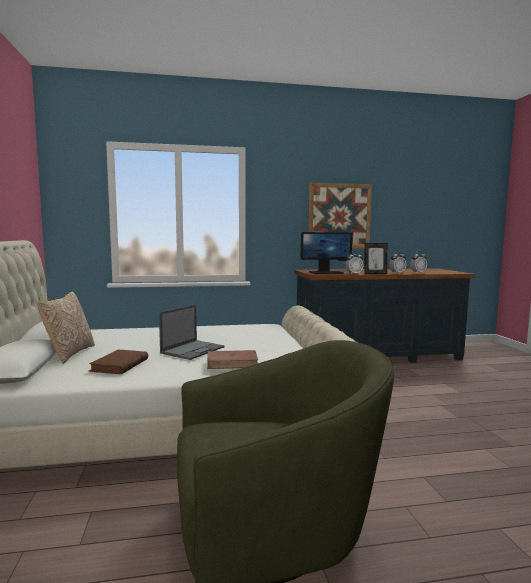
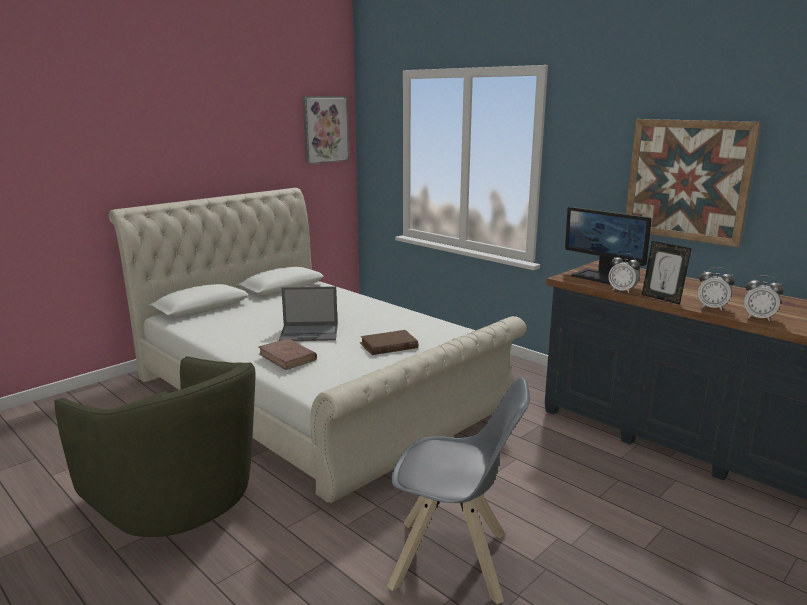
camera: 55 degrees right, 10 degrees up
pillow [37,292,95,364] -> none
brown book [89,350,148,374] -> brown book moved to [360,330,418,355]
none -> picture [303,96,349,164]
none -> grey chair [387,377,530,604]

